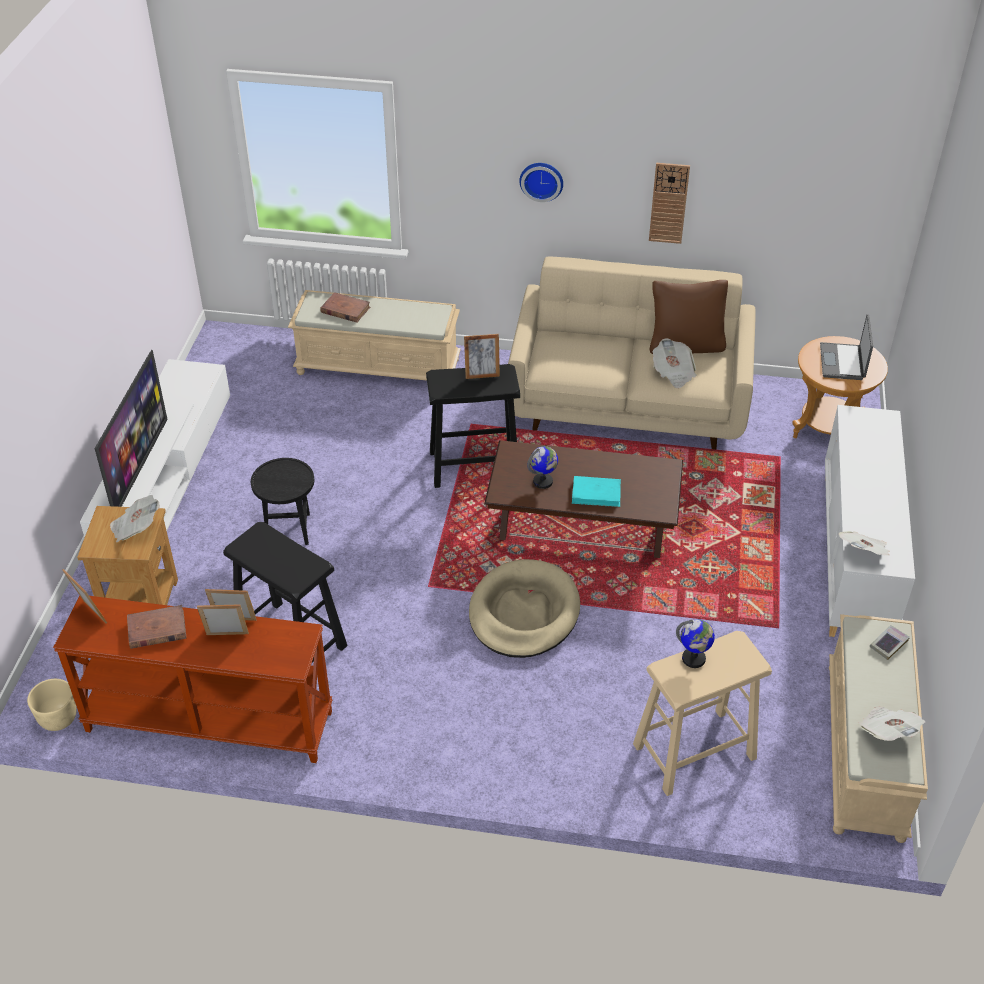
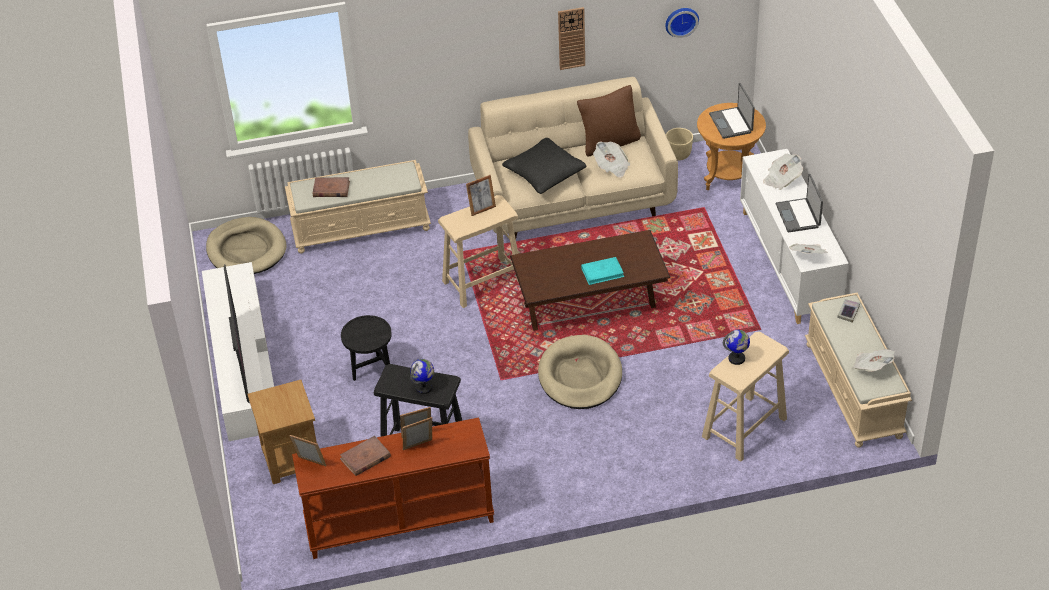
camera: 20 degrees left, 0 degrees up
beige planter [27,679,77,731] -> beige planter moved to [666,128,693,160]
newspaper [110,495,160,542] -> newspaper moved to [763,154,803,190]
black stool [426,364,520,488] -> beige stool [438,195,519,308]
wall clock [519,163,563,202] -> wall clock moved to [665,8,699,38]
globe [527,446,558,489] -> globe moved to [410,359,434,394]
none -> beige dog bed [206,217,287,274]
none -> black pillow [502,138,586,194]
none -> laptop [776,174,823,232]

